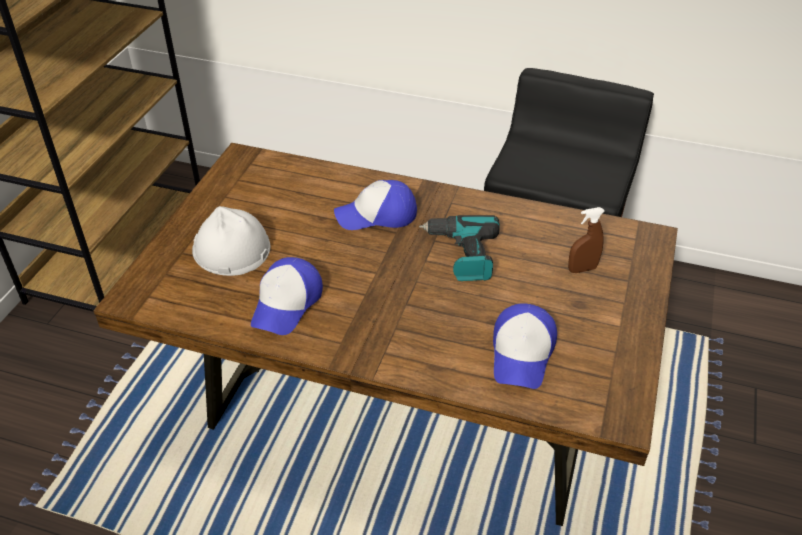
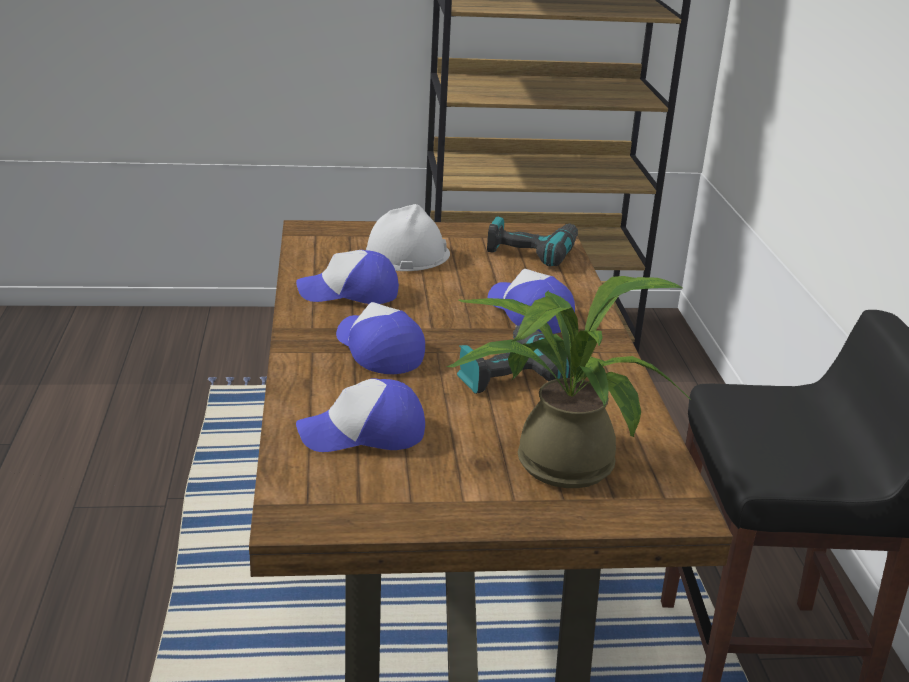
camera: 65 degrees right, 15 degrees down
brown spray bottle [568,207,605,273] -> potted plant [447,276,692,488]
none -> cap [336,302,425,374]
none -> power drill [487,216,578,267]

